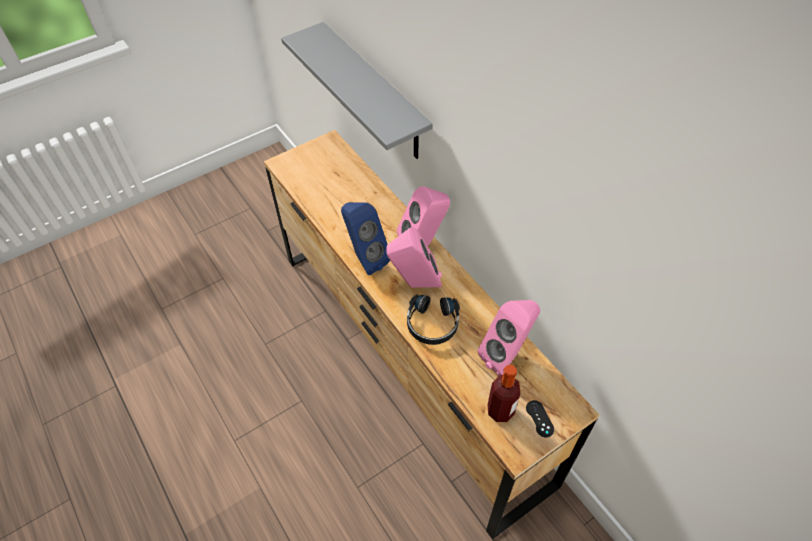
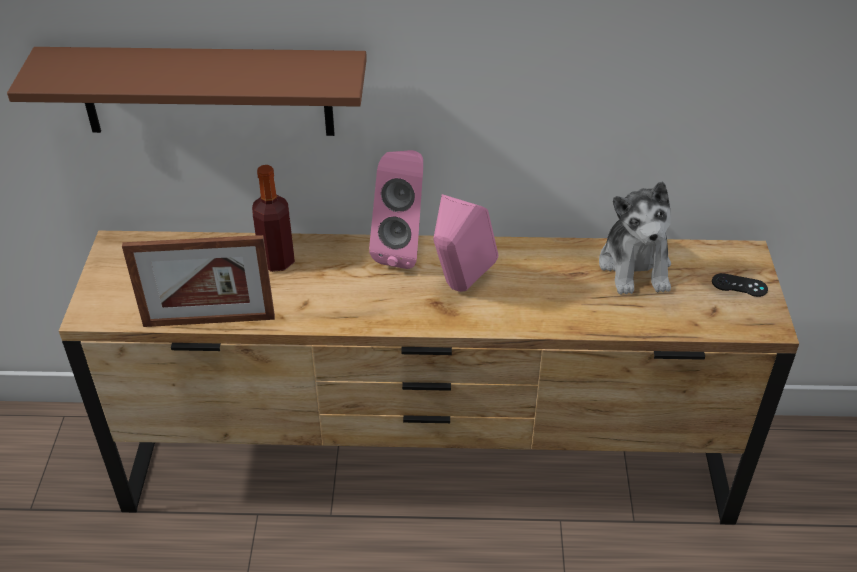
camera: 55 degrees left, 10 degrees down
grey shelf [281,22,433,159] -> brown shelf [7,47,367,136]
blue speaker [341,202,390,275] -> none
black headphones [407,294,460,345] -> none
pink speaker [478,300,540,376] -> plush toy [599,181,671,295]
bottle [487,365,520,422] -> bottle moved to [252,165,295,272]
none -> picture frame [122,235,275,327]

